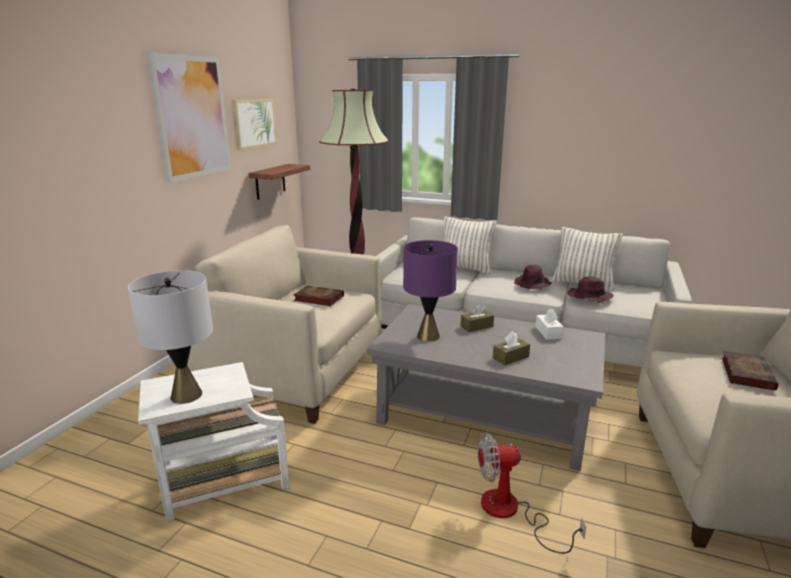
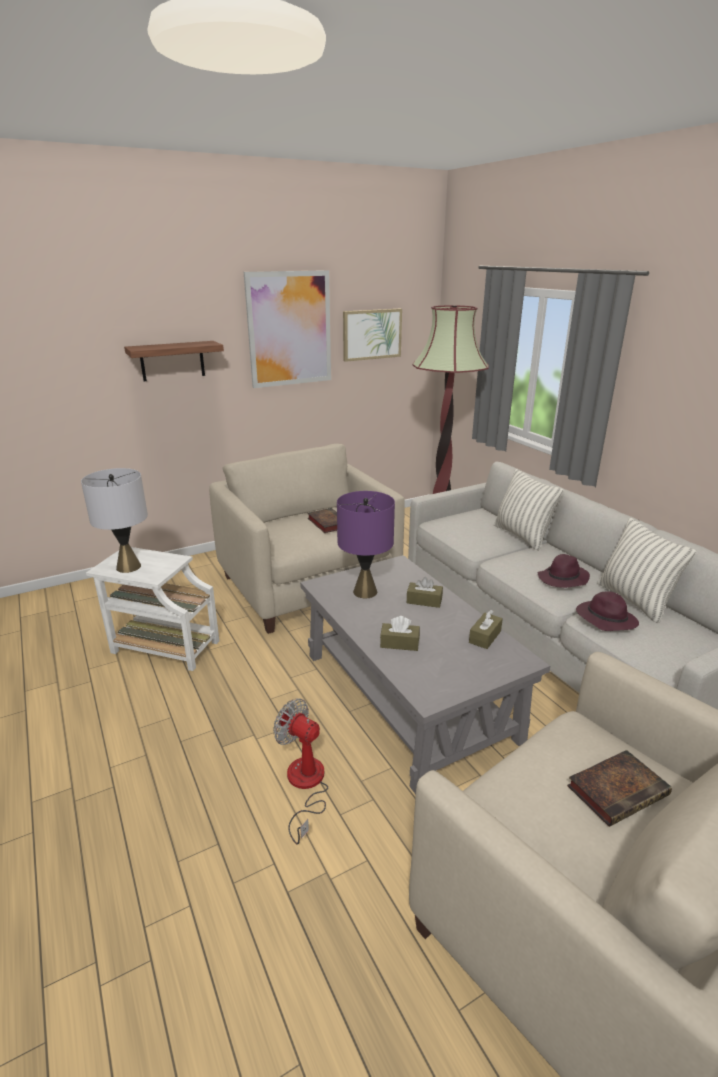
camera: 40 degrees right, 5 degrees up
shelf [248,164,310,200] -> shelf moved to [124,341,224,381]
white tissue box [535,309,563,340] -> brown tissue box [469,610,503,649]

